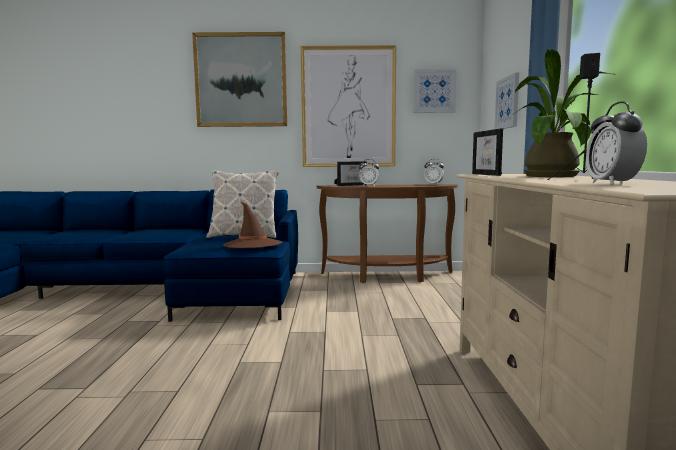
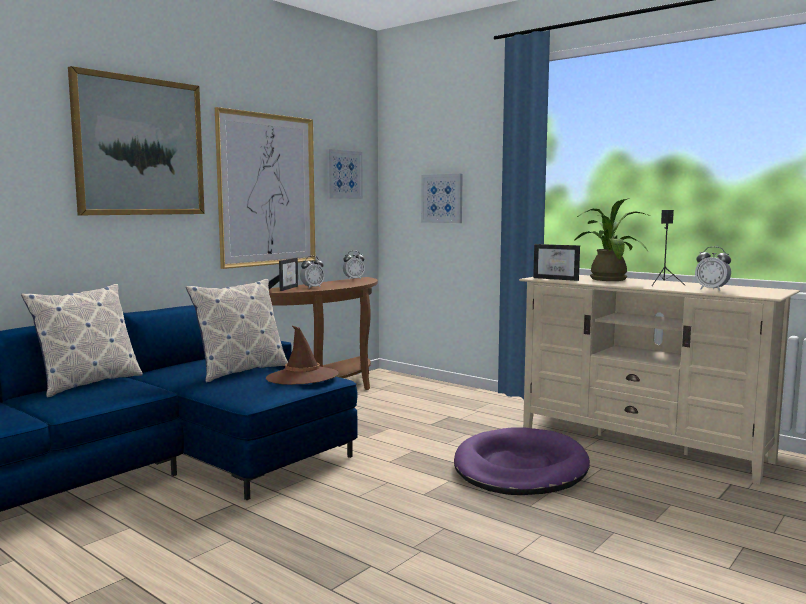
camera: 50 degrees left, 0 degrees up
none -> pillow [21,284,143,397]
none -> purple dog bed [454,427,590,495]

